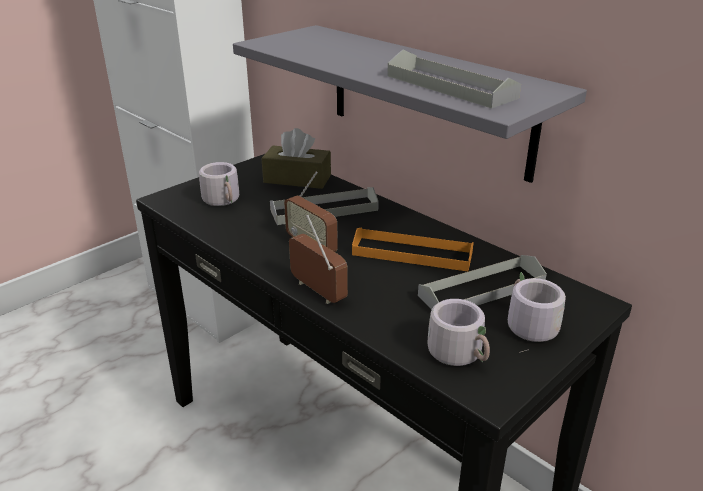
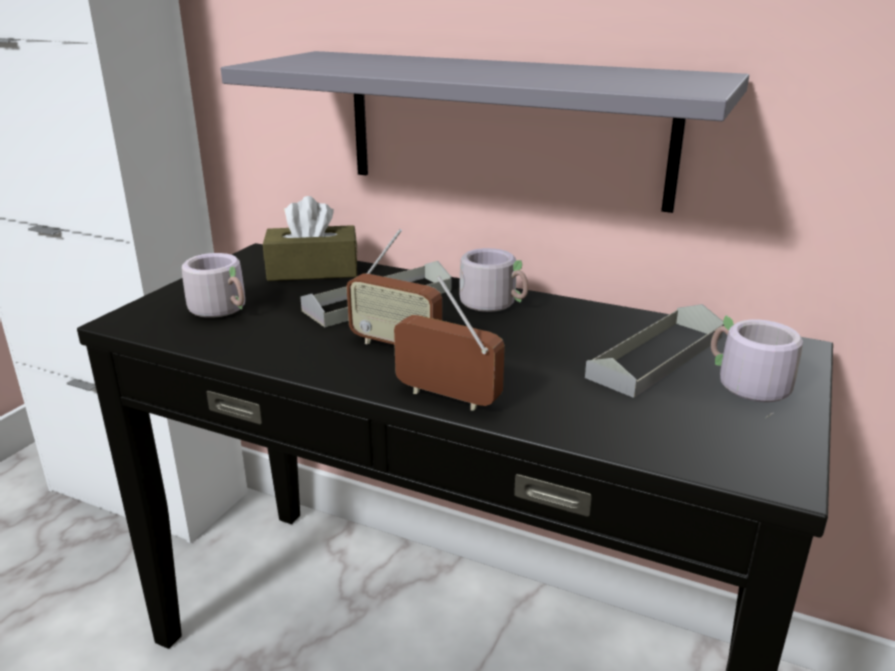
camera: 20 degrees left, 5 degrees down
orange tray [352,227,474,271] -> none
grey tray [387,49,521,108] -> none
grey mug [427,299,490,366] -> grey mug moved to [460,248,528,312]

